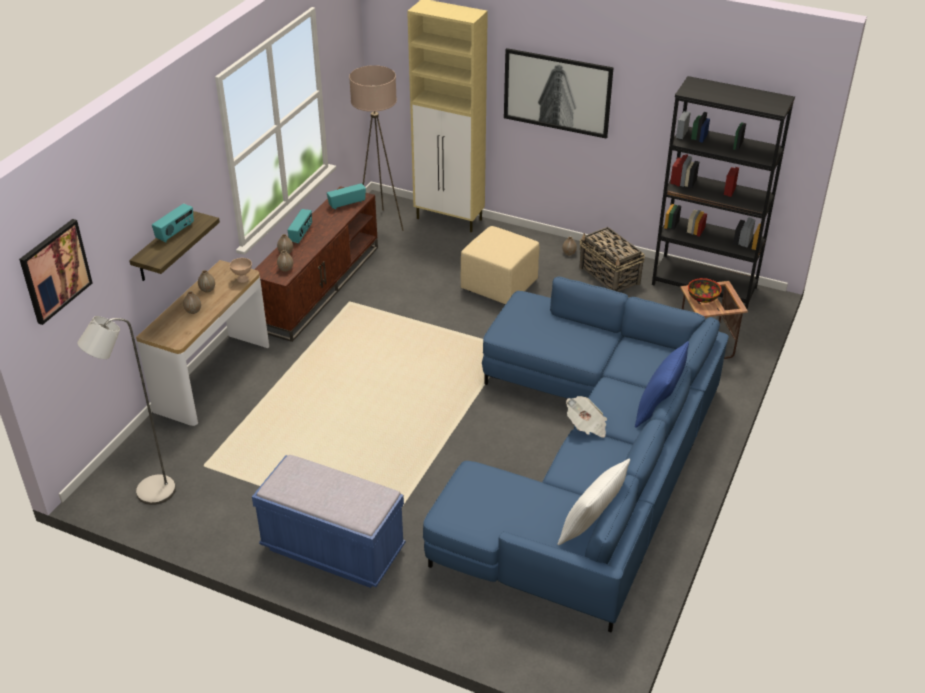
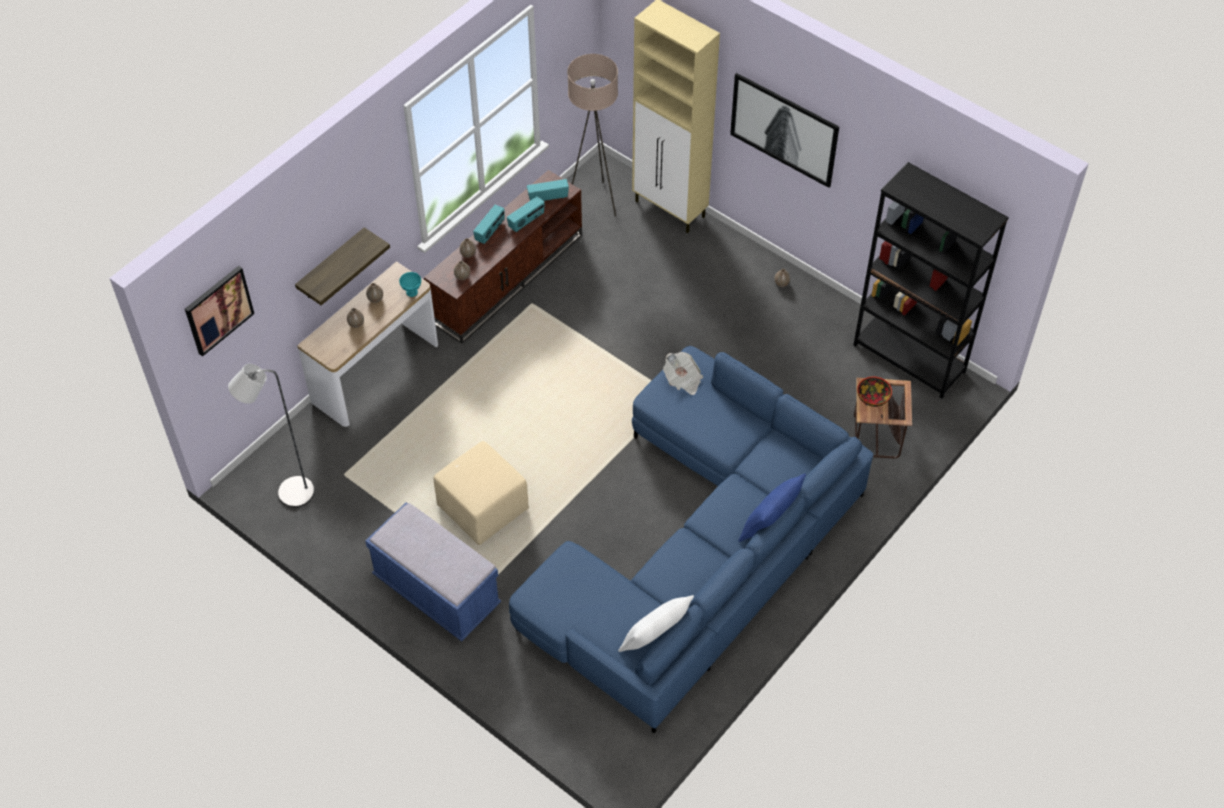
camera: 15 degrees right, 15 degrees up
radio [152,204,194,243] -> radio moved to [507,196,545,232]
beige bowl [230,258,252,283] -> turquoise bowl [399,272,421,297]
beige ottoman [461,226,540,305] -> beige ottoman moved to [434,441,529,545]
newspaper [566,396,607,438] -> newspaper moved to [663,352,703,395]
basket [579,227,645,292] -> none

